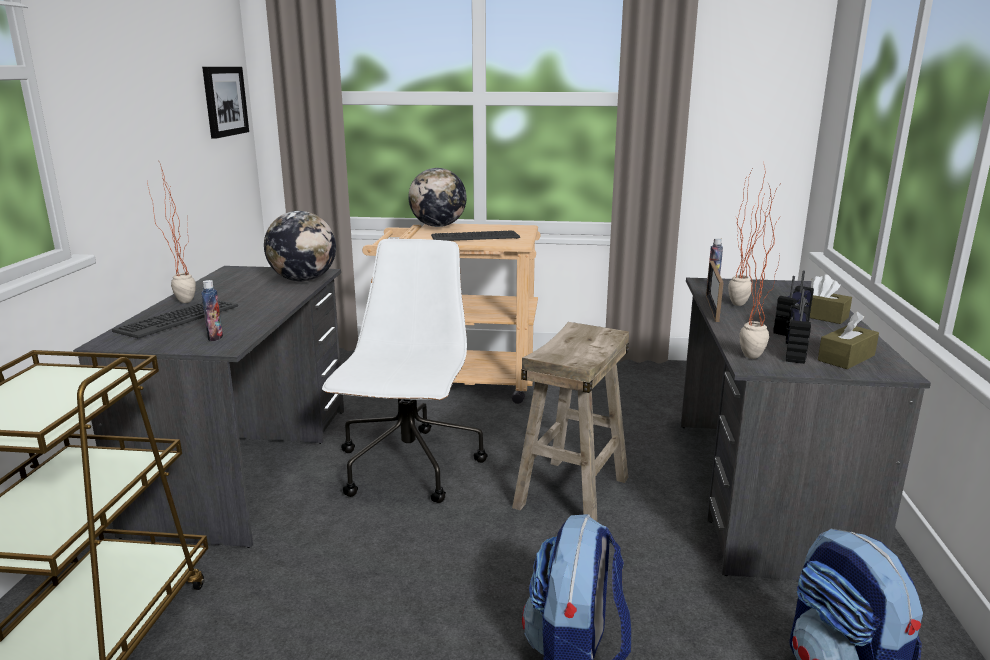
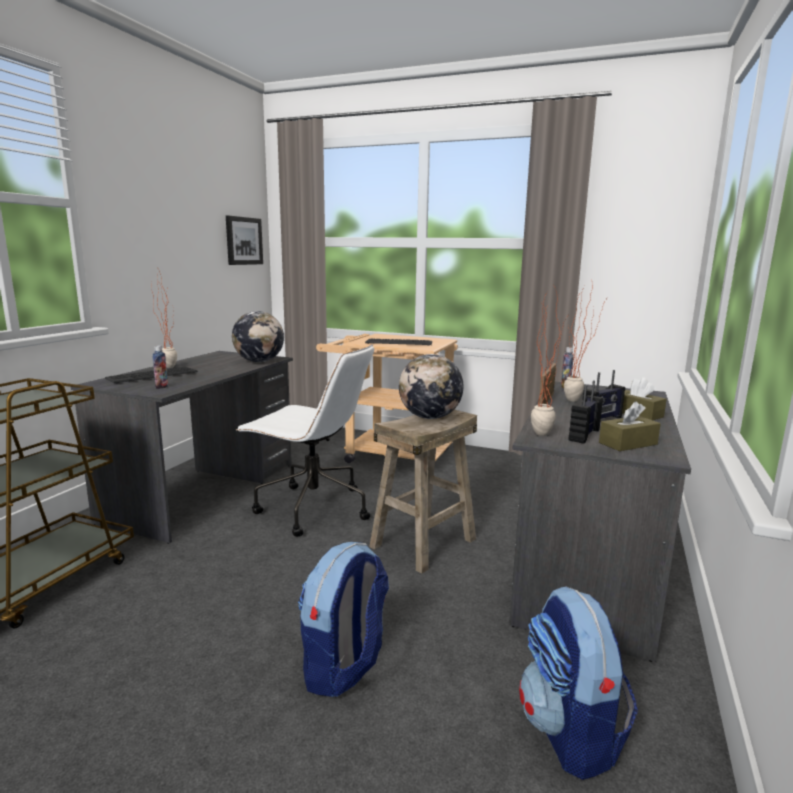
camera: 15 degrees right, 5 degrees down
white office chair [322,238,488,503] -> white office chair turned 90 degrees clockwise [235,344,374,537]
globe [408,168,467,227] -> globe moved to [399,354,463,419]

